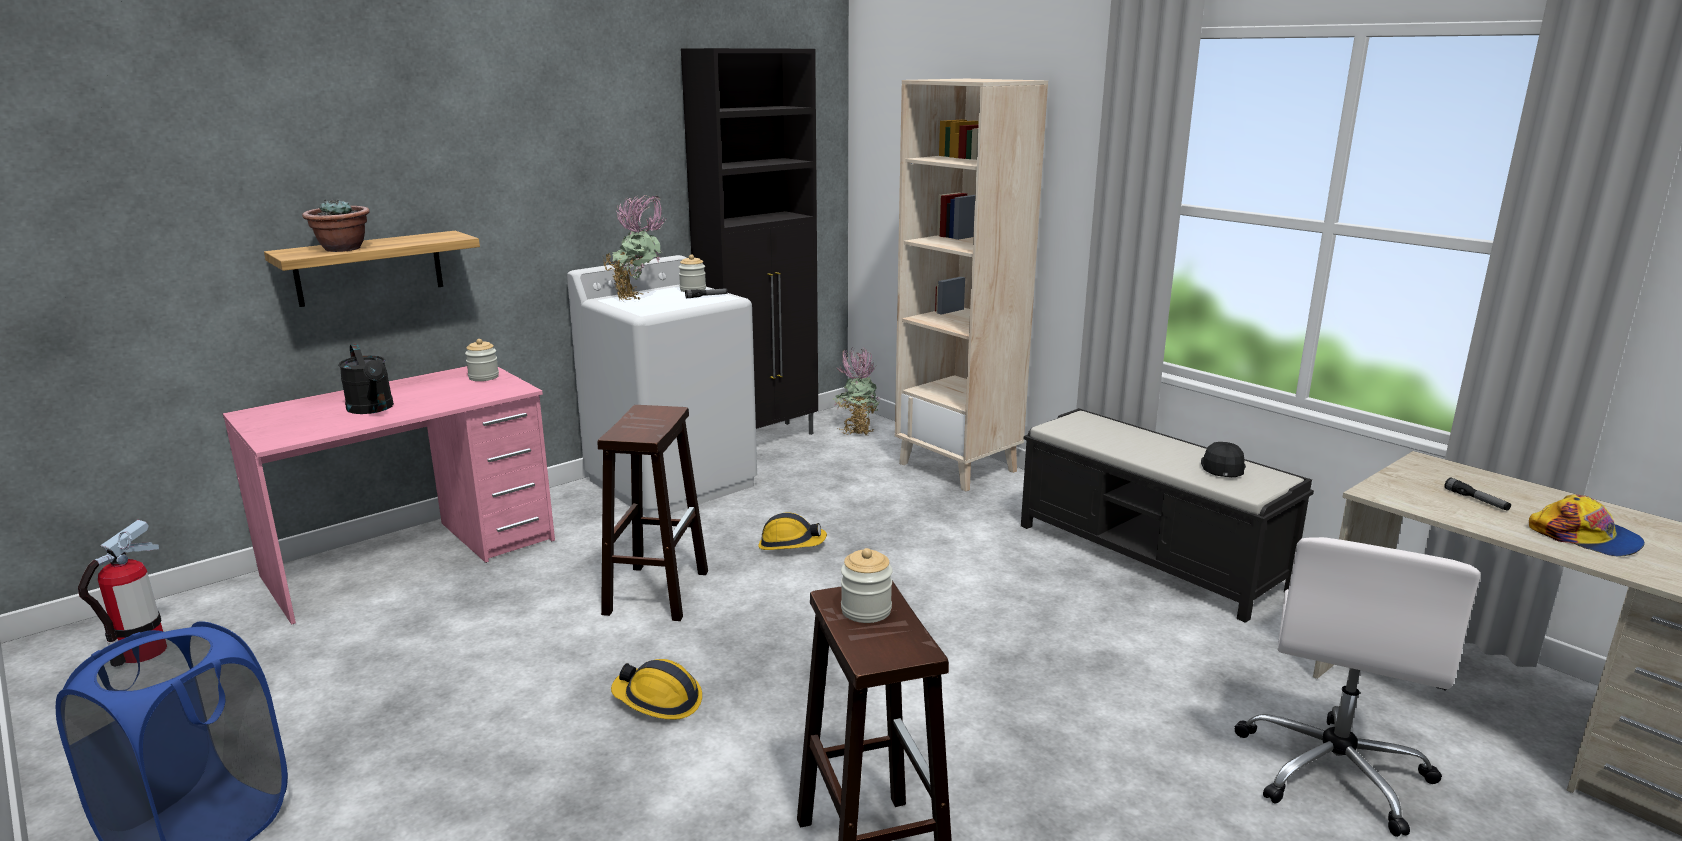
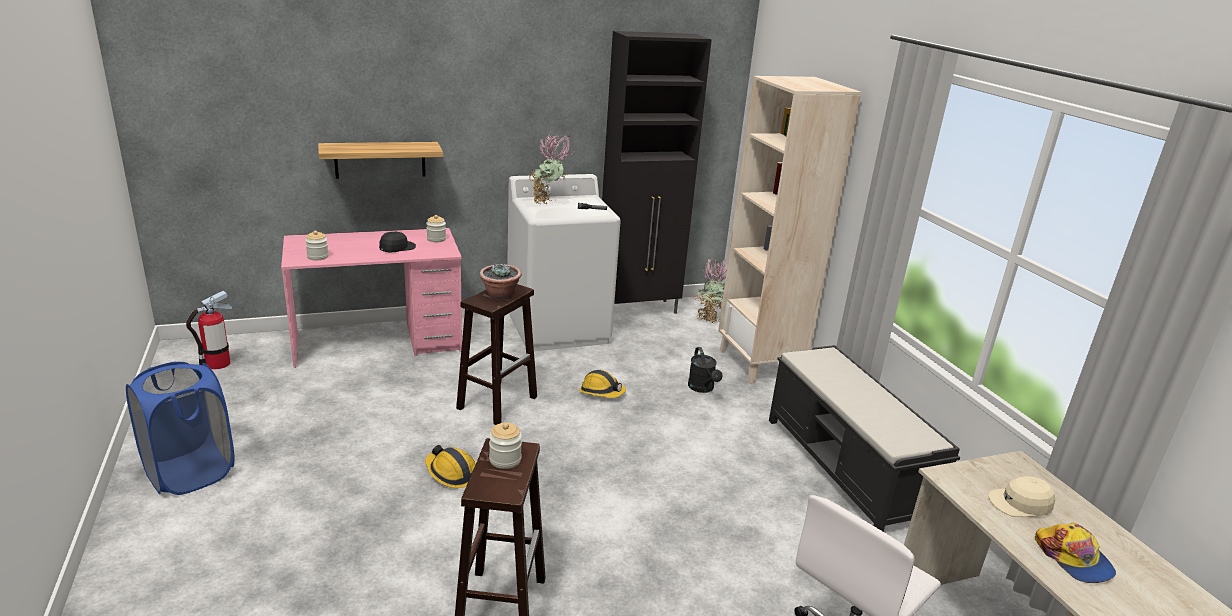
camera: 20 degrees right, 5 degrees up
potted plant [302,198,370,252] -> potted plant moved to [480,264,522,300]
black watering can [338,344,394,414] -> black watering can moved to [688,347,723,393]
jar [679,255,706,292] -> jar moved to [305,231,329,260]
black cap [1201,442,1246,477] -> black cap moved to [379,232,416,252]
flashlight [1445,477,1511,511] -> beige cap [988,476,1055,517]

